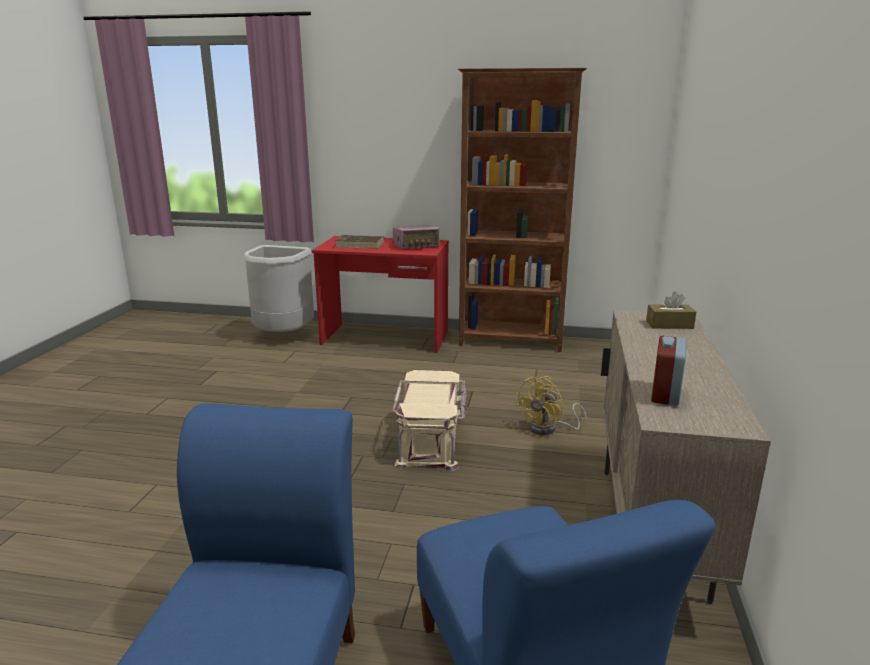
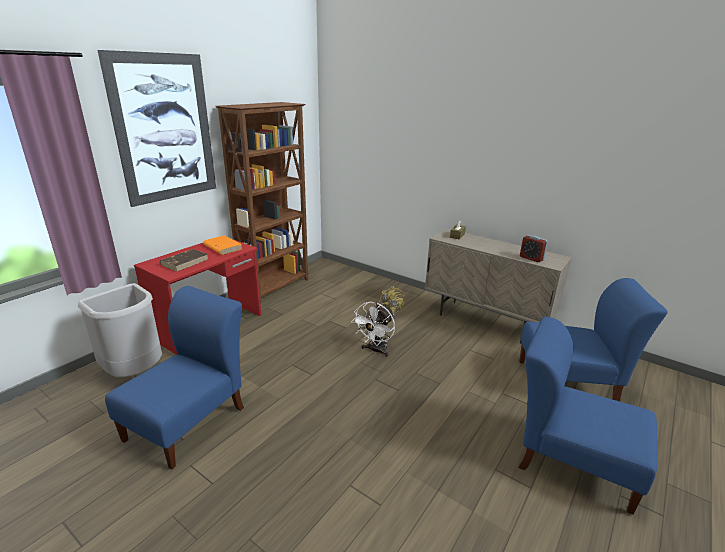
camera: 65 degrees left, 5 degrees up
beige storage box [392,370,467,471] -> white fan [351,302,395,357]
radio [393,225,440,249] -> orange book [203,235,242,255]
none -> picture [97,50,216,207]
none -> blue chair [105,286,244,470]

